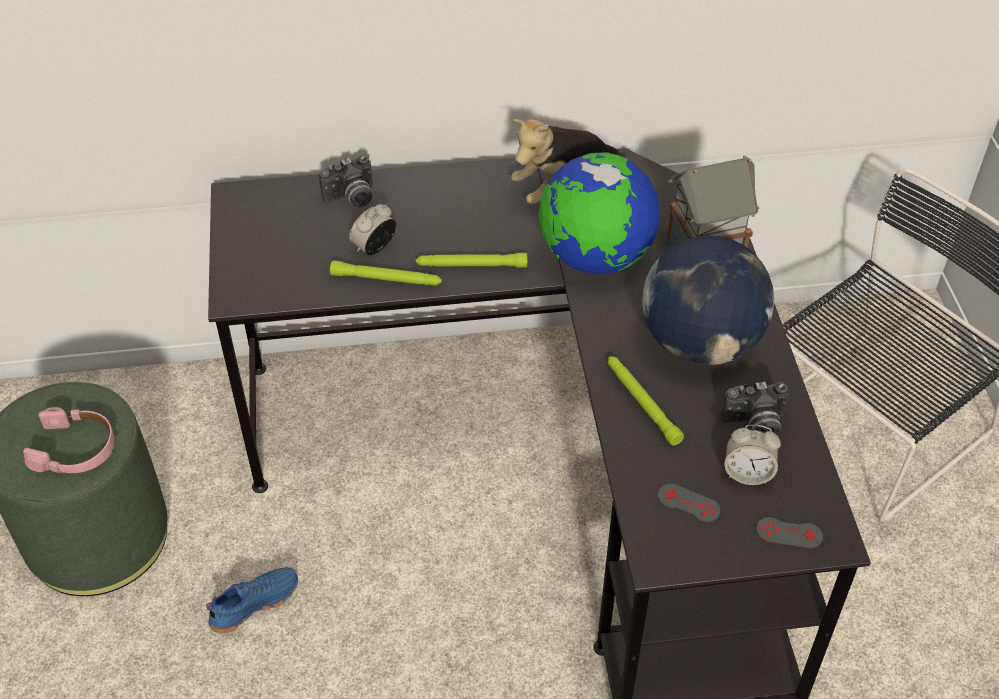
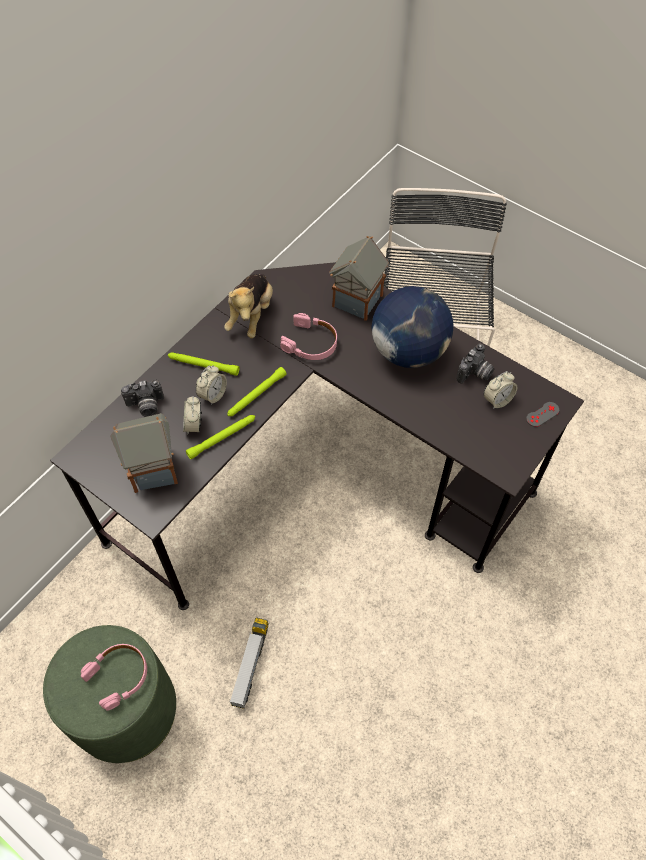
camera: 45 degrees left, 10 degrees up
blue shoe [206,567,298,634] -> toy truck [230,617,269,709]
camera [319,155,373,208] -> camera turned 60 degrees clockwise [121,380,164,417]
globe [539,152,660,274] -> pink headphones [280,313,337,360]
green flashlight [608,356,684,446] -> green flashlight moved to [168,352,240,376]
grey game controller [658,484,720,522] -> none
none -> toy house [110,413,178,493]
none -> alarm clock [195,365,227,405]

